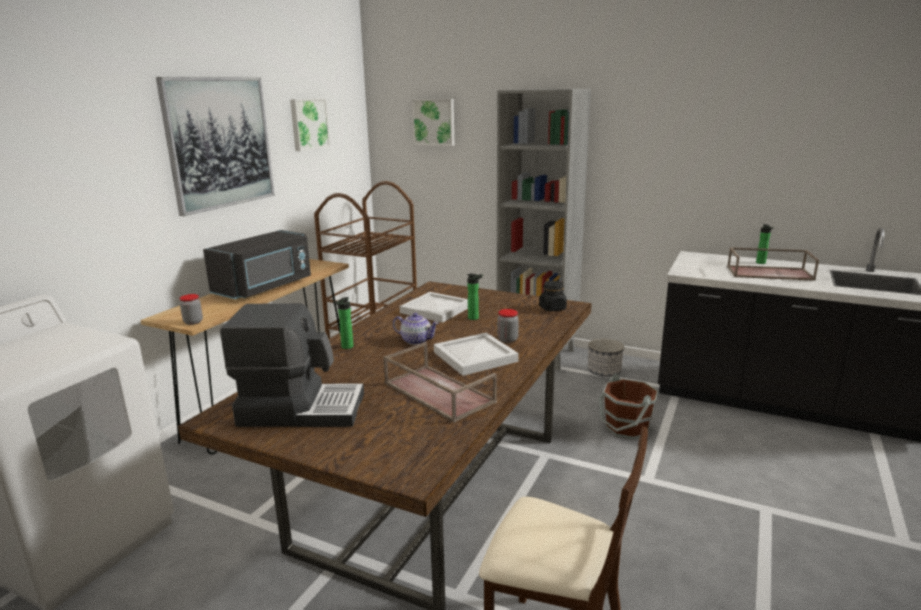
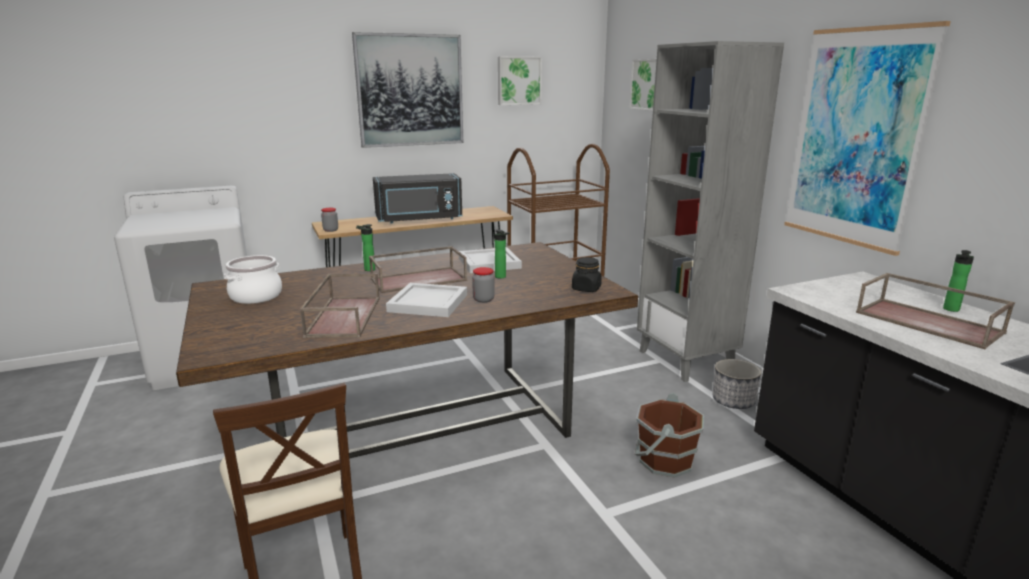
camera: 40 degrees right, 0 degrees up
coffee machine [220,303,364,427] -> cooking pot [224,255,282,304]
teapot [393,313,439,345] -> brown tray [369,246,467,293]
none -> picture [784,21,951,256]

